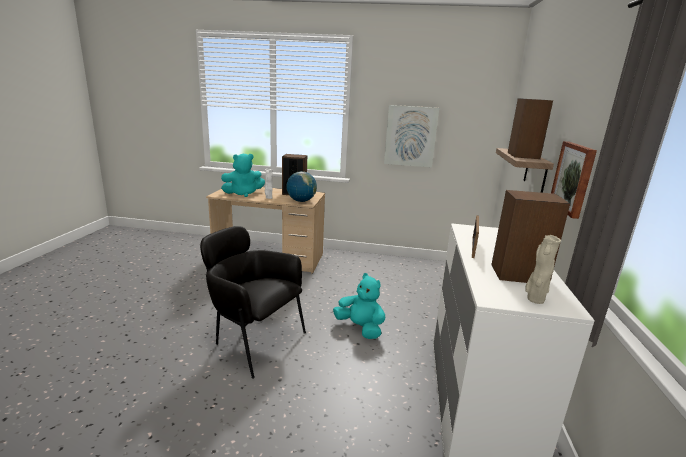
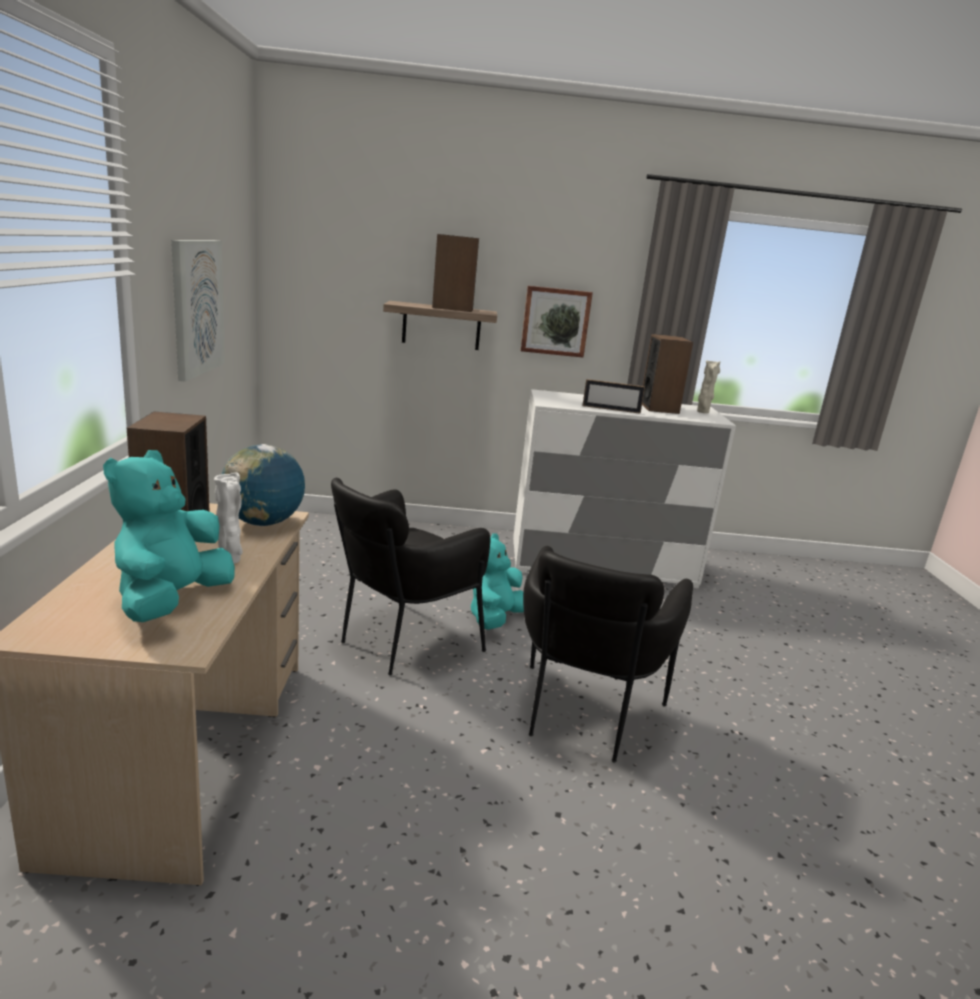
camera: 100 degrees left, 0 degrees up
turquoise plush toy [221,154,265,197] -> turquoise plush toy turned 135 degrees counterclockwise [103,450,235,622]
none -> black armchair [331,478,490,675]

